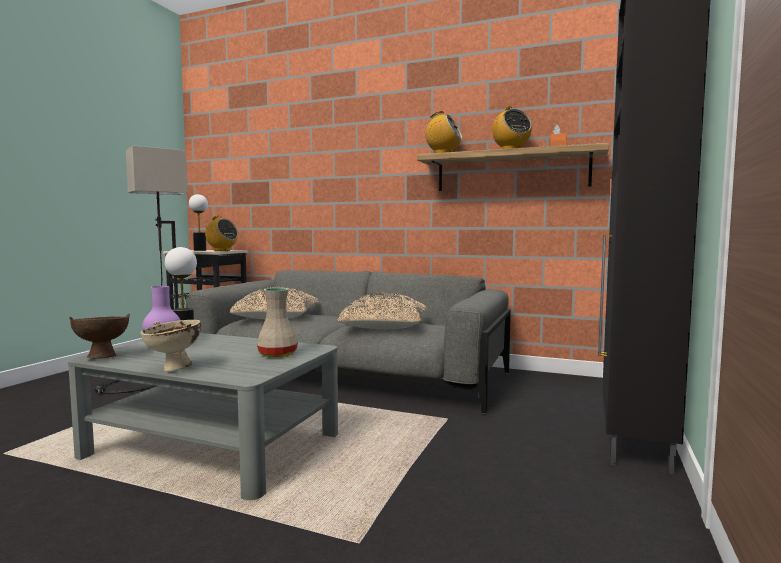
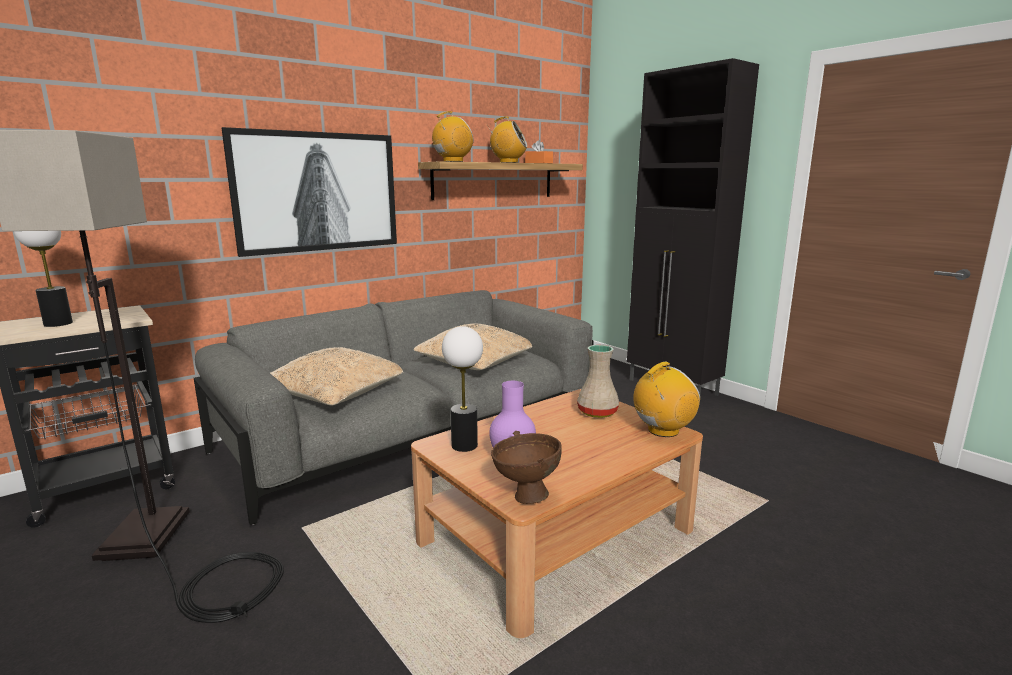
camera: 60 degrees left, 10 degrees up
grey coffee table [68,333,338,500] -> brown coffee table [411,389,703,638]
beige bowl [140,320,201,371] -> none
radio [205,215,238,251] -> radio moved to [633,362,700,437]
none -> picture [221,127,397,257]

